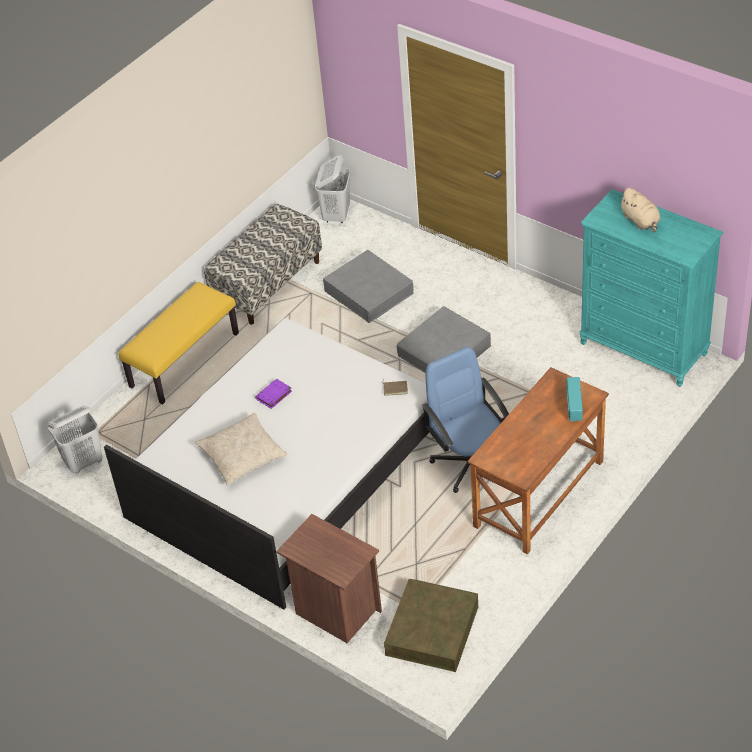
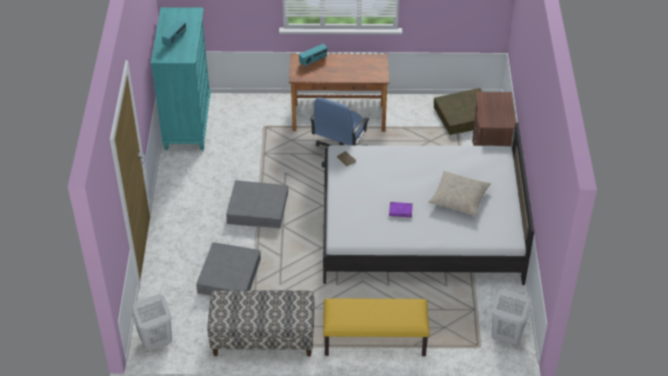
camera: 130 degrees left, 0 degrees up
beige plush toy [619,188,661,232] -> radio [161,20,186,47]

